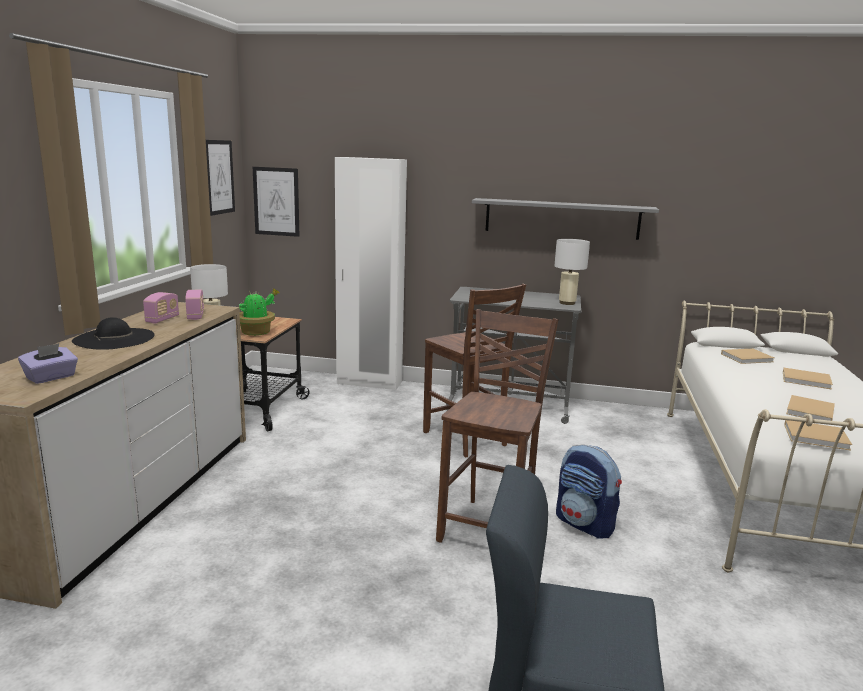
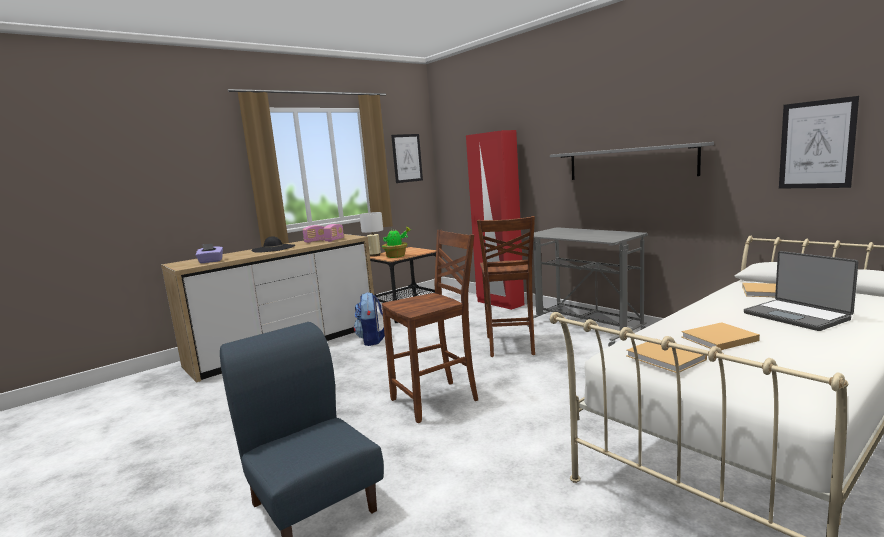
camera: 40 degrees right, 5 degrees down
picture [253,167,299,237] -> picture moved to [779,96,859,188]
white wardrobe [335,157,407,390] -> red wardrobe [466,130,524,310]
white table lamp [555,239,590,305] -> none
backpack [556,445,622,539] -> backpack moved to [354,292,385,346]
beige book [783,368,833,389] -> laptop [744,251,858,331]

